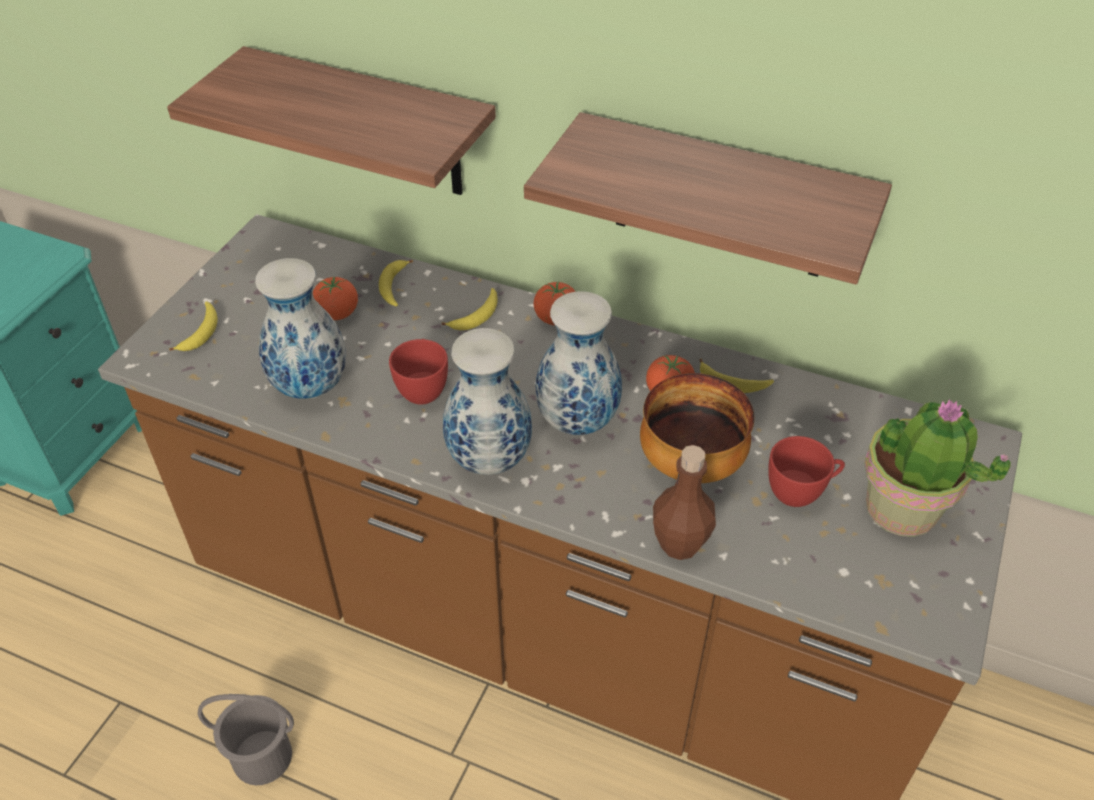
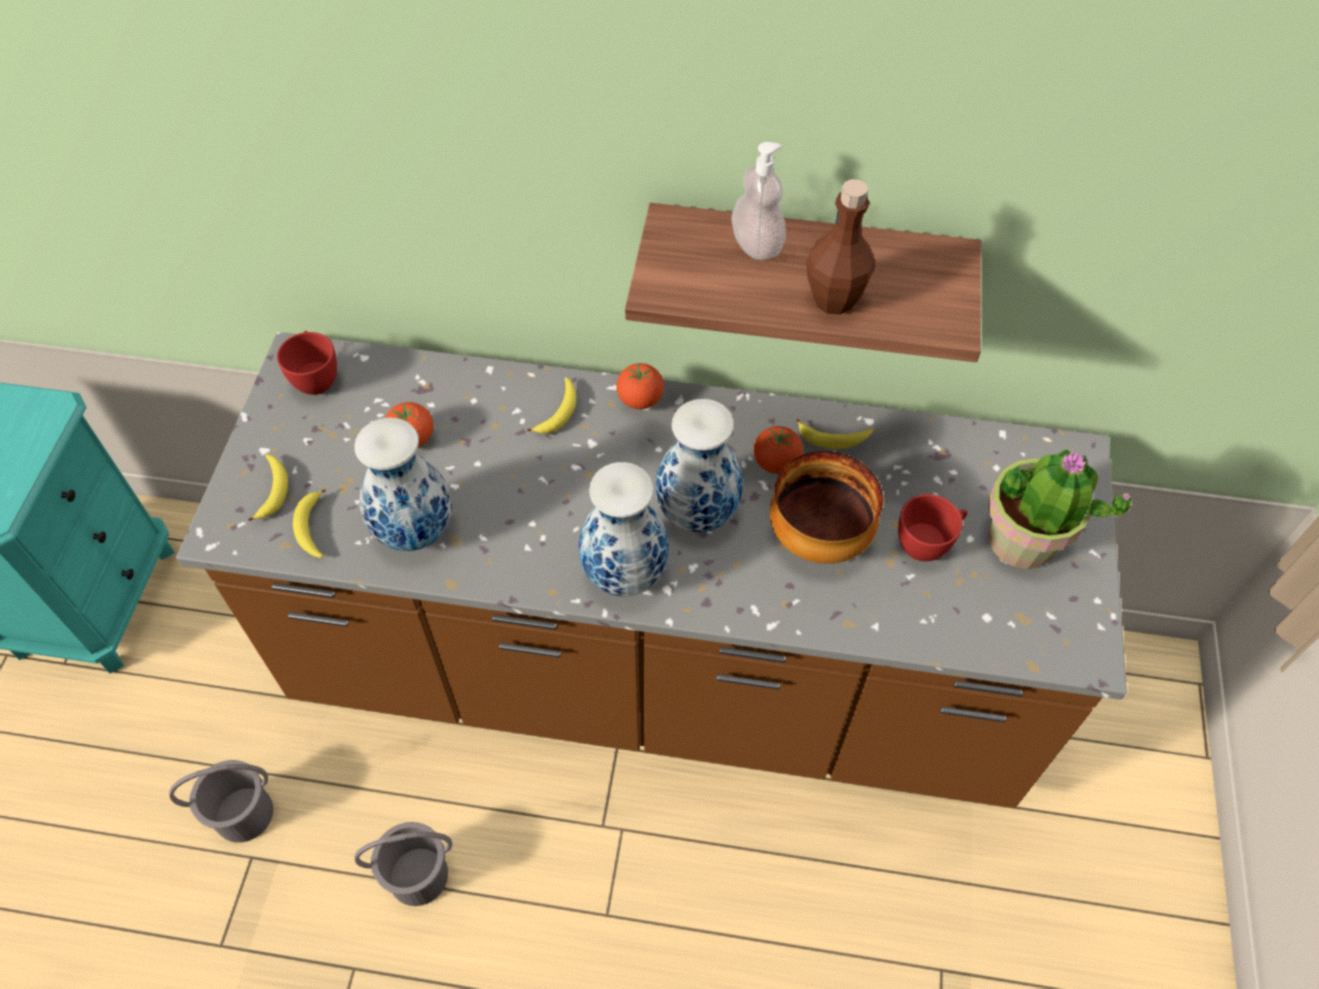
camera: 15 degrees left, 10 degrees up
shelf [167,46,496,195] -> none
banana [379,260,413,306] -> banana moved to [293,489,326,558]
red cup [389,339,448,405] -> red cup moved to [277,331,337,395]
brown bottle [653,445,716,560] -> brown bottle moved to [806,179,875,315]
none -> grey bucket [169,760,273,843]
none -> soap dispenser [732,142,786,260]

